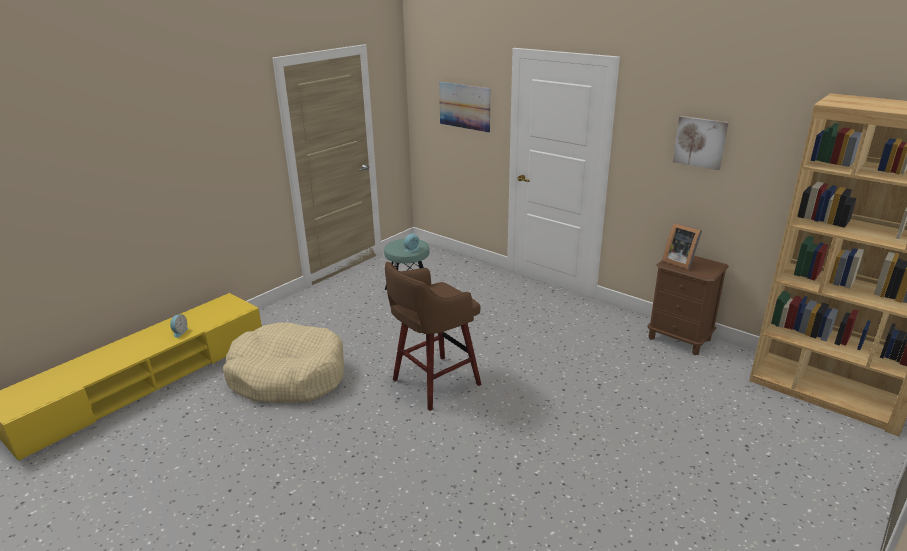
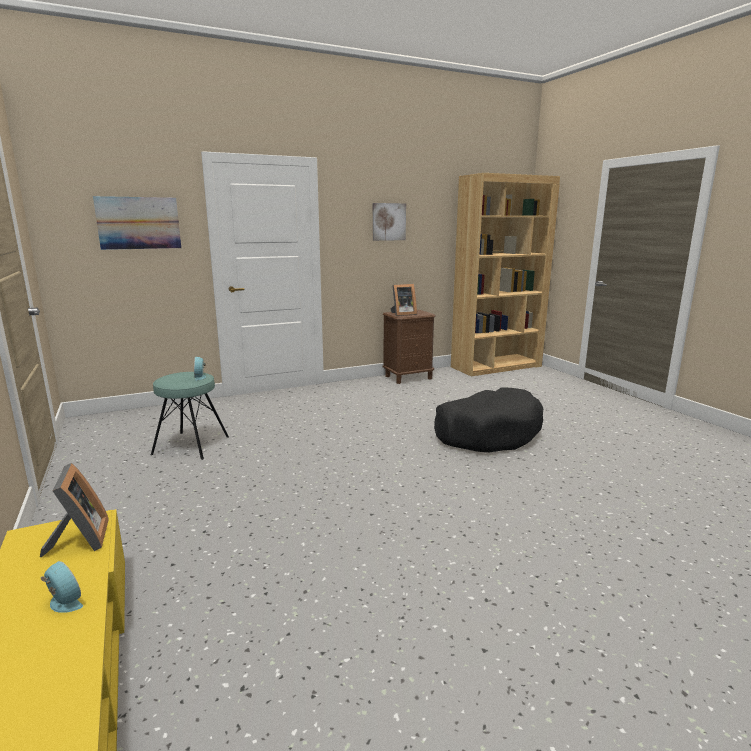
camera: 65 degrees left, 10 degrees down
beige dog bed [223,322,344,403] -> none
brown stool [385,262,482,411] -> none
none -> picture frame [40,463,109,557]
none -> black dog bed [434,388,543,452]

